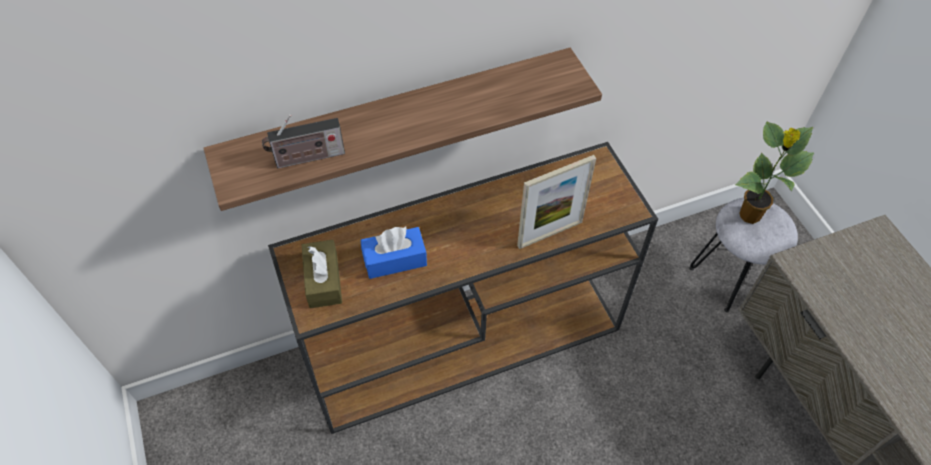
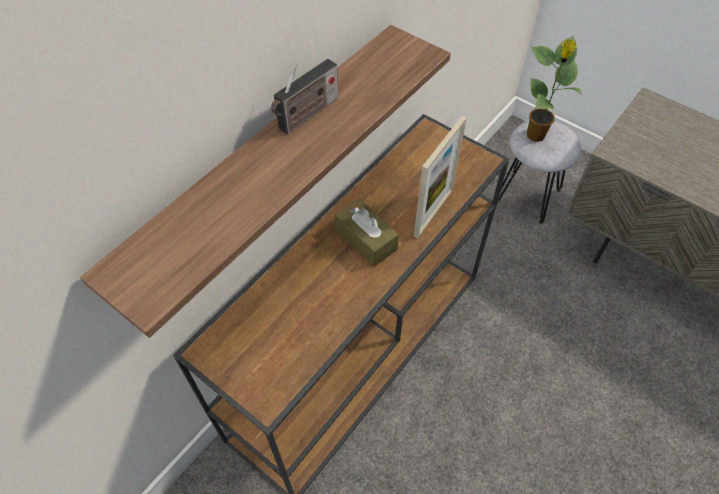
camera: 30 degrees left, 0 degrees up
radio [262,115,345,168] -> radio moved to [271,59,338,134]
brown tissue box [302,240,342,308] -> brown tissue box moved to [335,199,399,267]
blue tissue box [361,227,427,279] -> none

